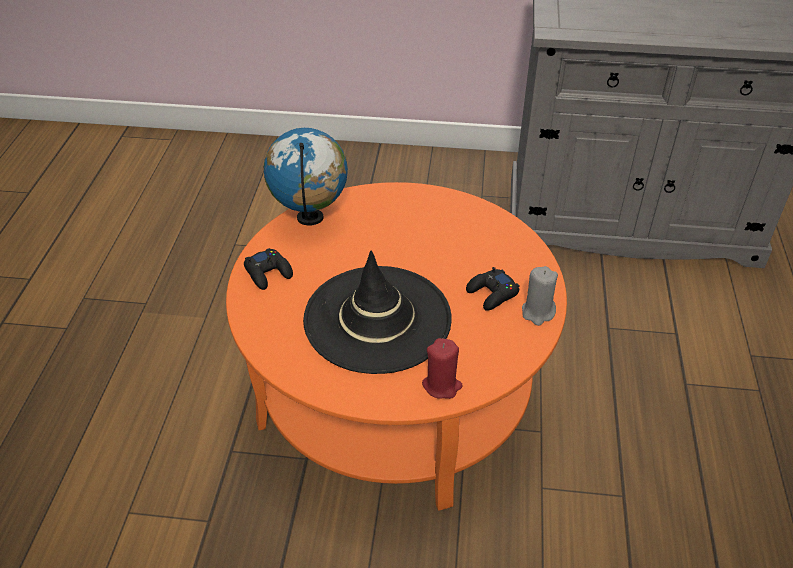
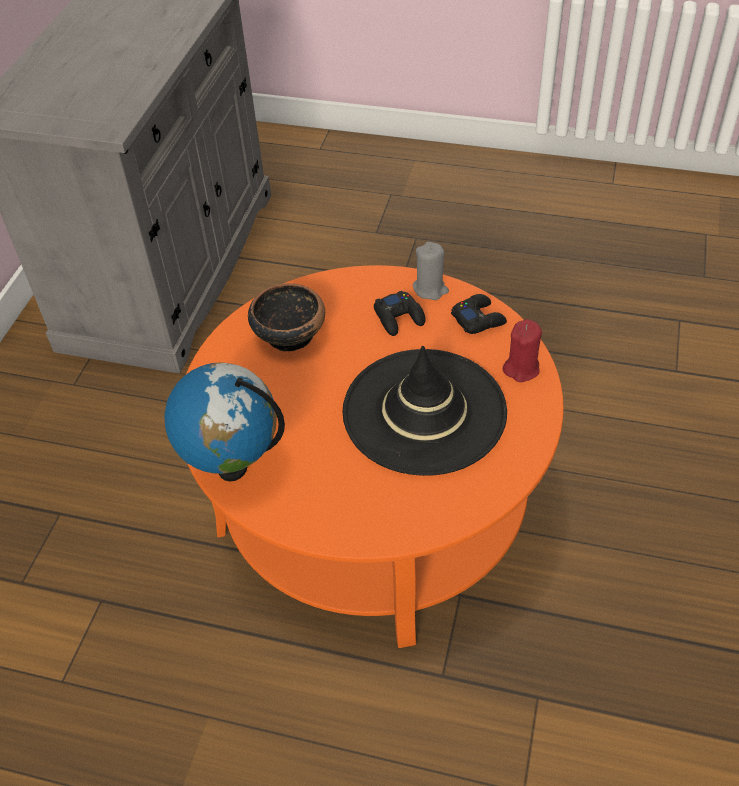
camera: 80 degrees left, 5 degrees up
black game controller [244,248,293,290] -> black game controller moved to [451,294,507,334]
none -> bowl [248,283,325,352]

